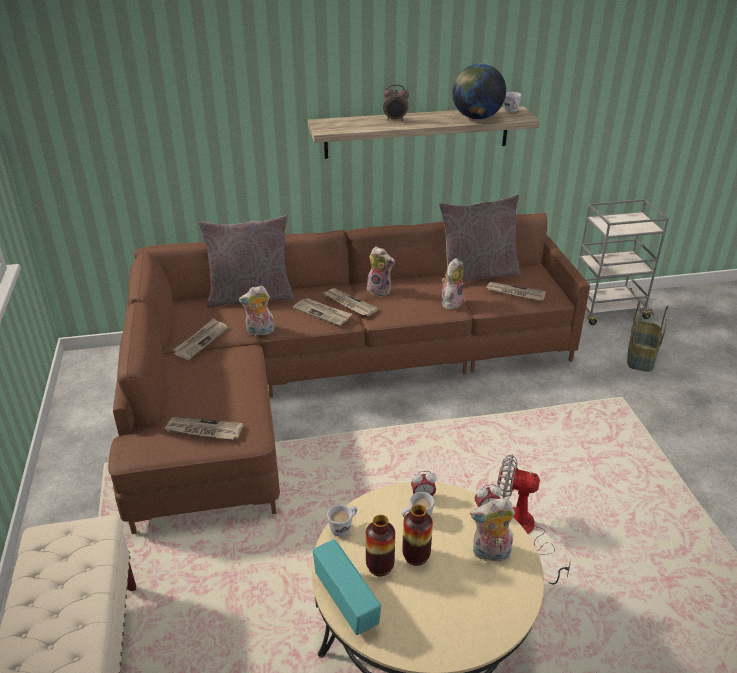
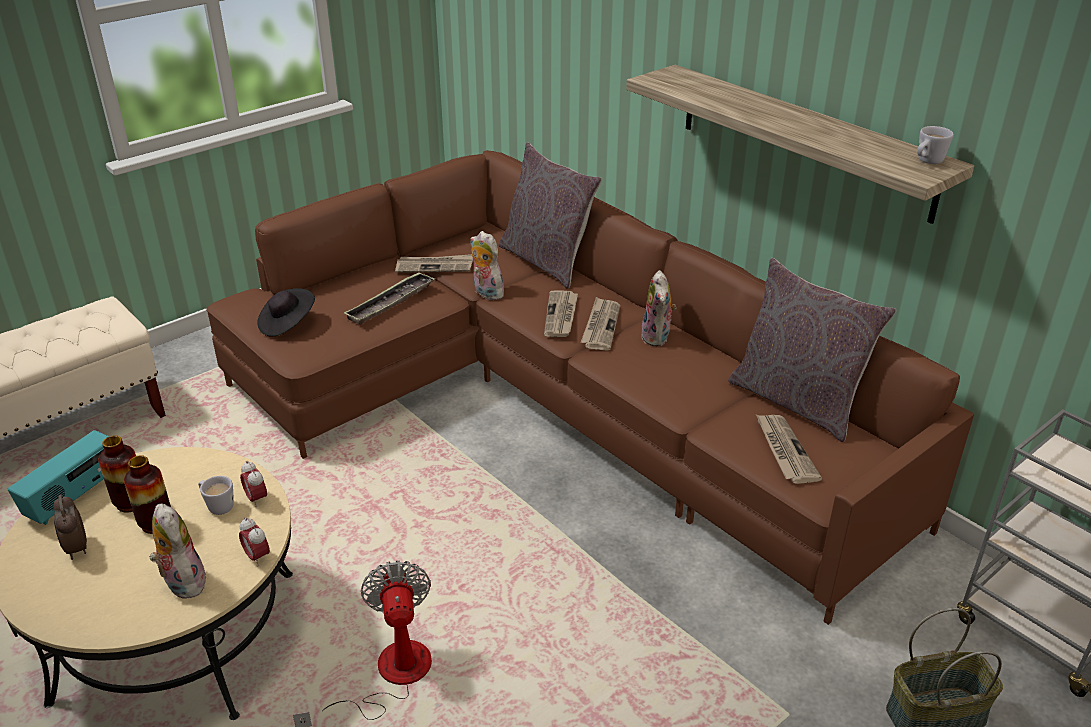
camera: 60 degrees right, 0 degrees up
newspaper [163,417,243,440] -> black hat [257,288,315,337]
white mug [327,505,357,537] -> none
alarm clock [383,84,409,121] -> alarm clock moved to [53,494,87,560]
plush toy [442,258,464,311] -> none
globe [452,64,506,119] -> none
none -> tray [343,272,435,325]

